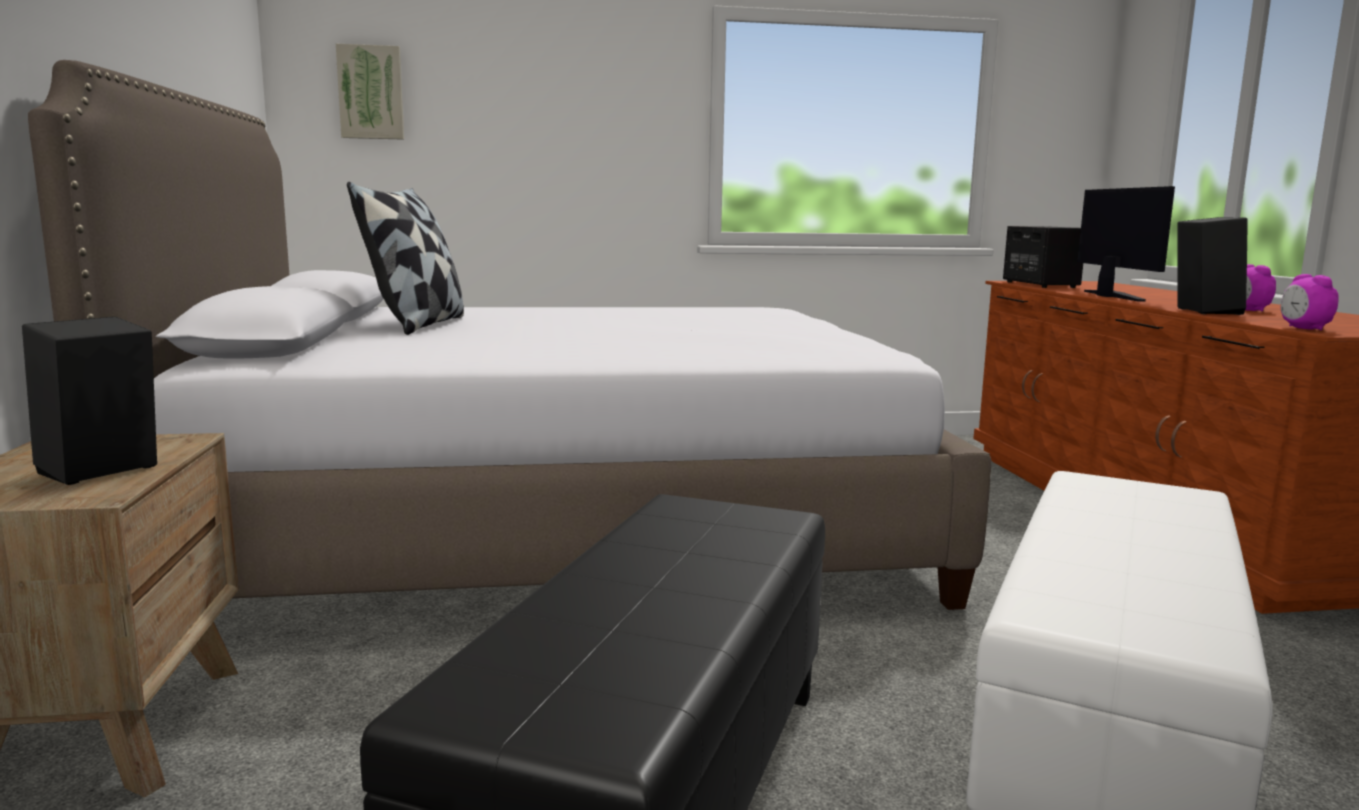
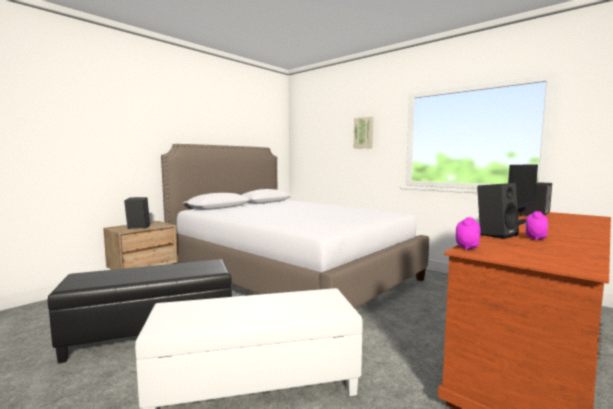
camera: 50 degrees right, 5 degrees down
picture [336,44,404,140] -> picture moved to [354,117,373,149]
pillow [347,182,464,335] -> none

